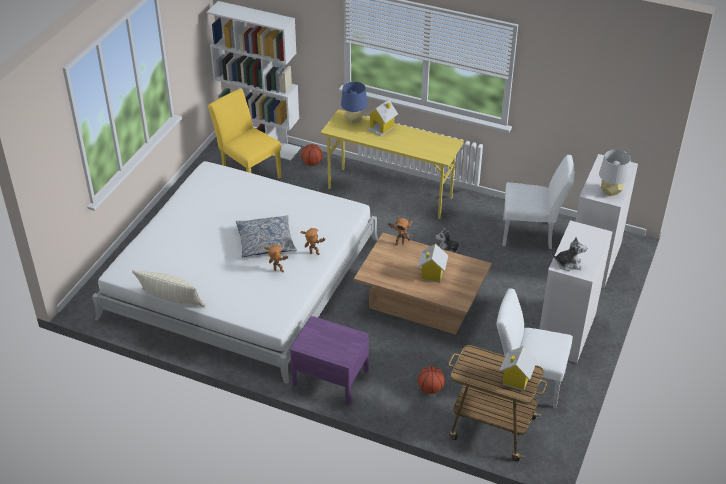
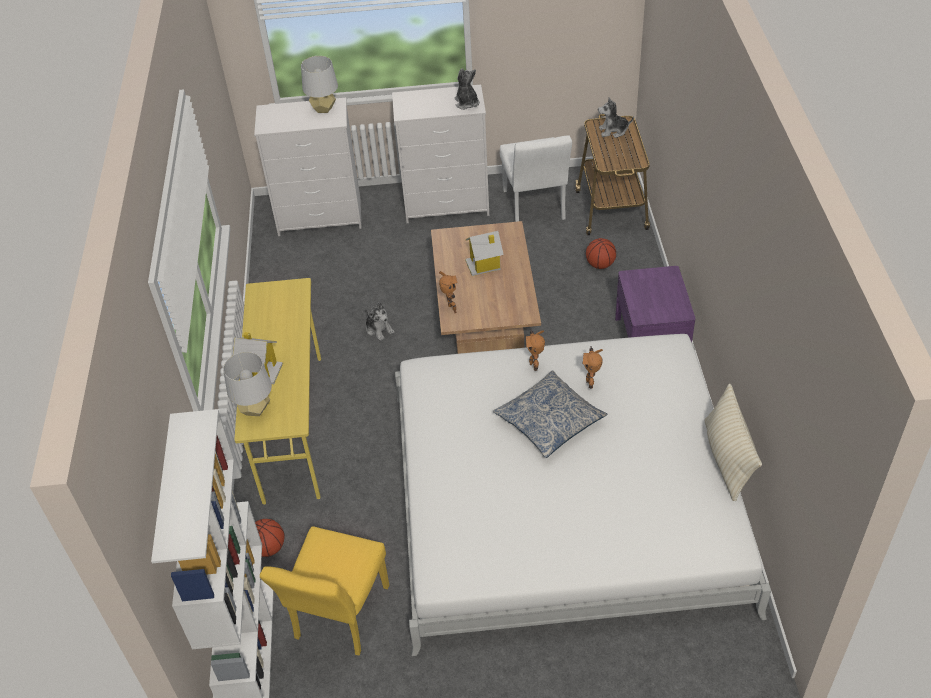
camera: 115 degrees left, 5 degrees up
blue table lamp [341,81,367,124] -> grey table lamp [223,352,272,416]
toy house [499,346,537,391] -> plush toy [598,97,634,138]
white chair [503,155,574,249] -> none

